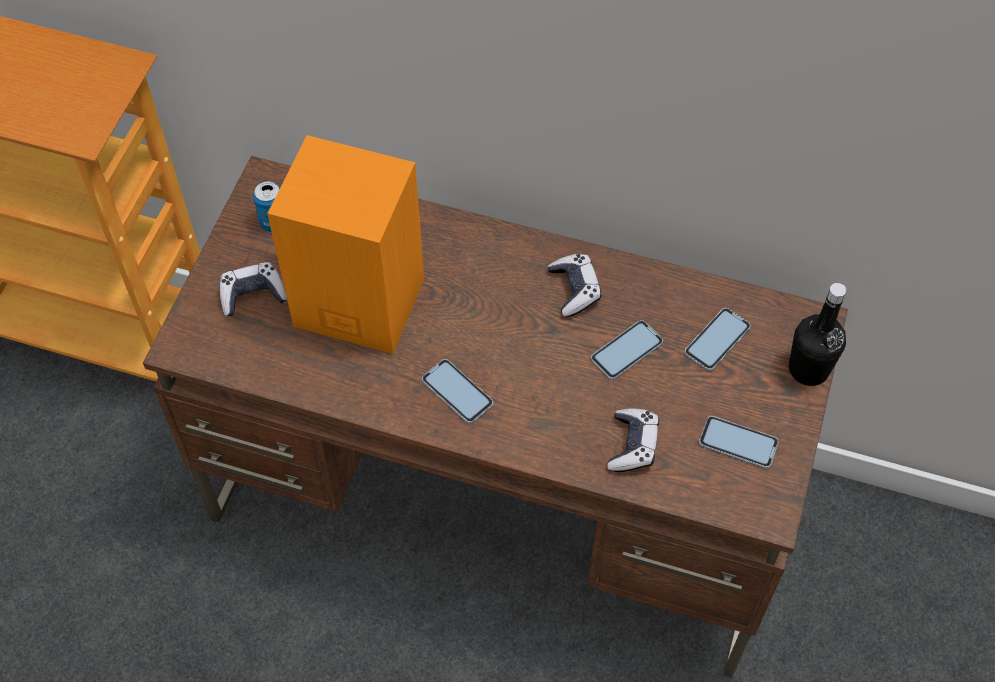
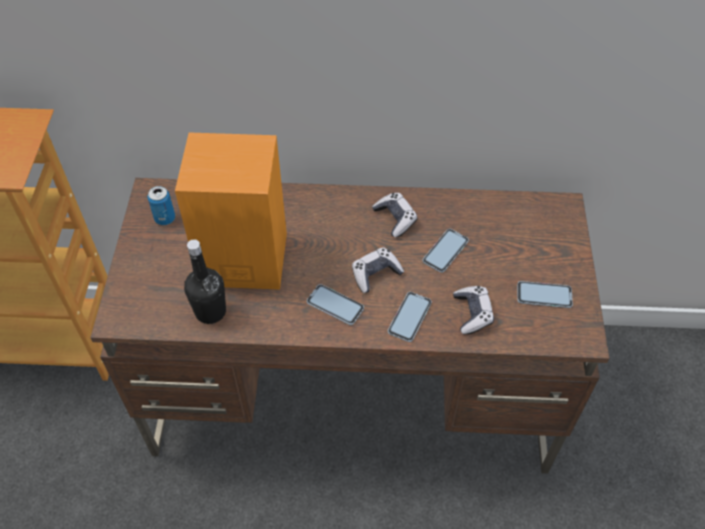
camera: 15 degrees left, 5 degrees down
game controller [219,262,287,316] -> game controller moved to [352,247,404,293]
phone [684,308,751,371] -> phone moved to [388,292,432,342]
black bottle [789,283,847,386] -> black bottle moved to [184,239,226,324]

